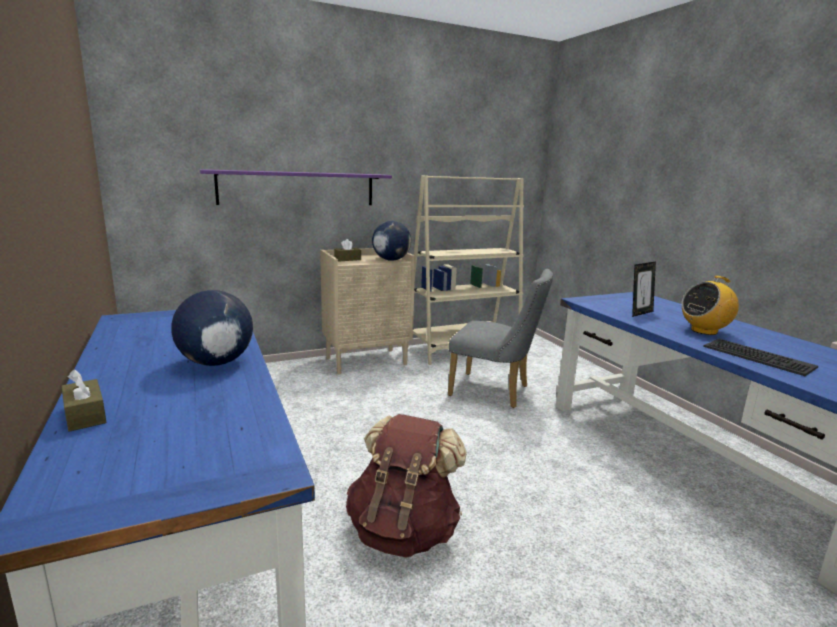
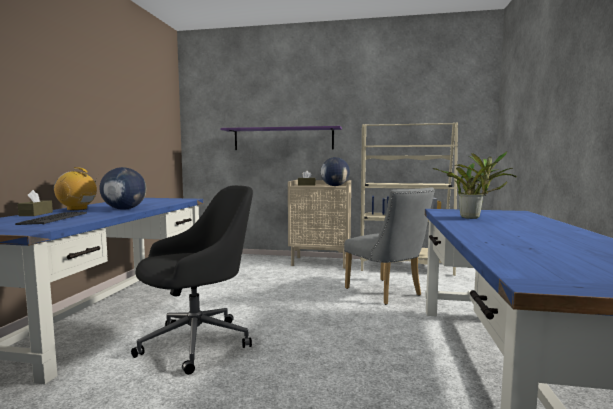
camera: 35 degrees right, 10 degrees down
brown backpack [346,414,467,558] -> black office chair [131,185,253,375]
picture frame [632,261,656,317] -> potted plant [433,152,517,219]
radio [682,276,739,335] -> radio moved to [54,167,99,210]
keyboard [703,339,818,376] -> keyboard moved to [15,212,87,225]

